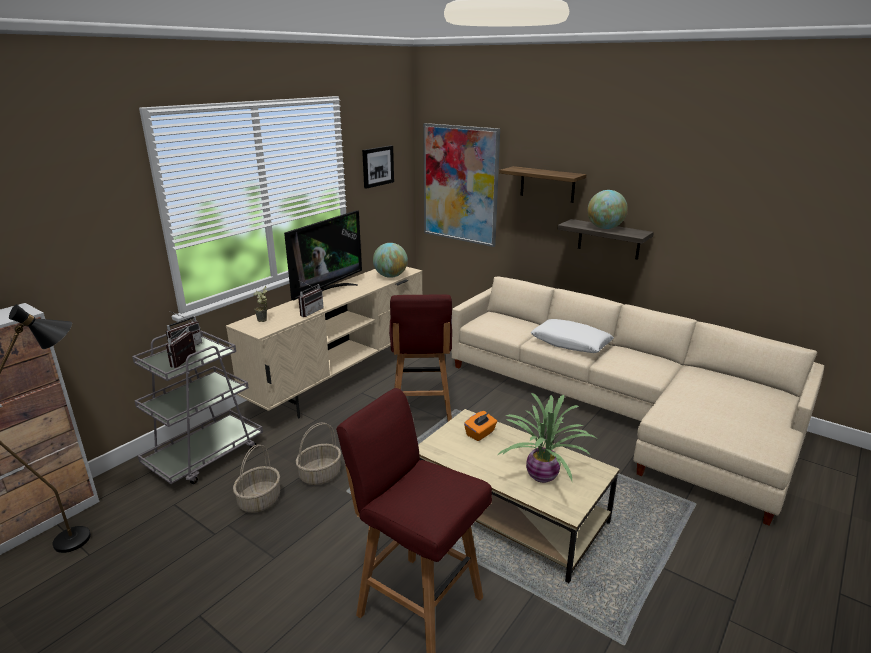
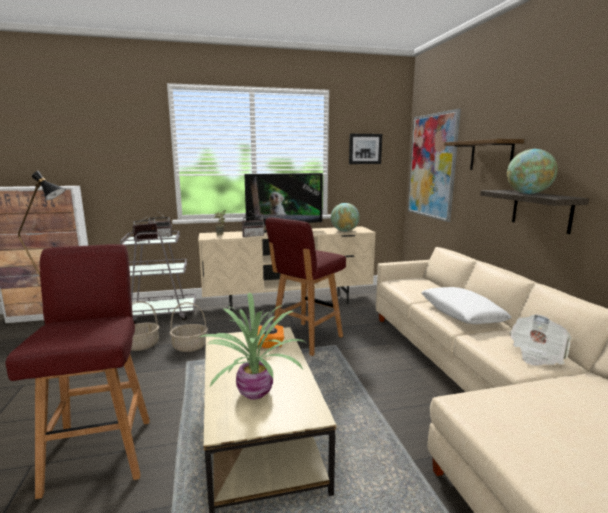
camera: 40 degrees right, 10 degrees down
none -> newspaper [509,314,572,365]

